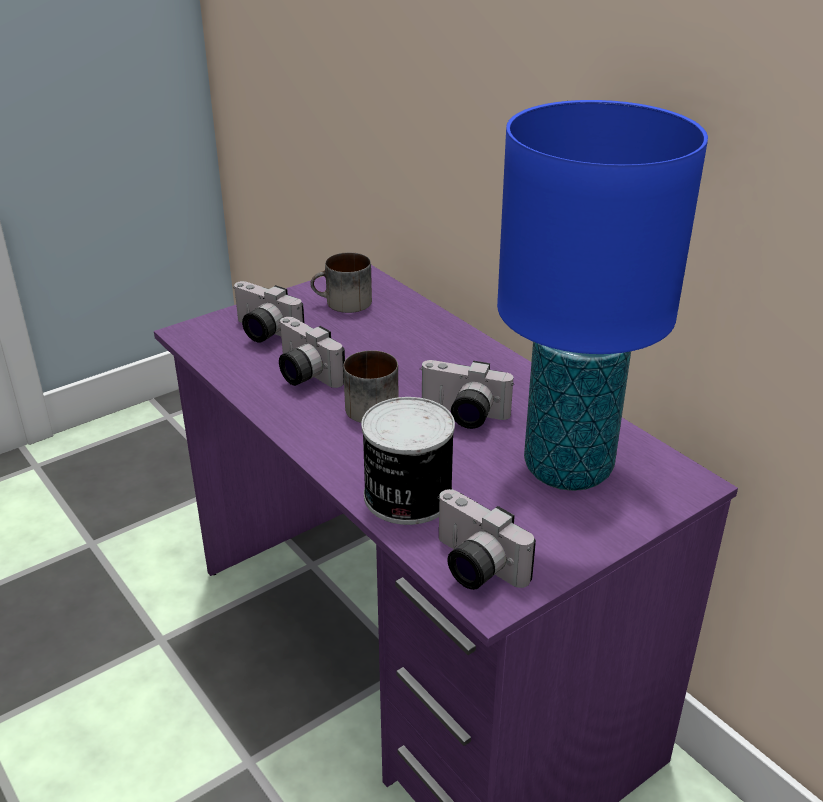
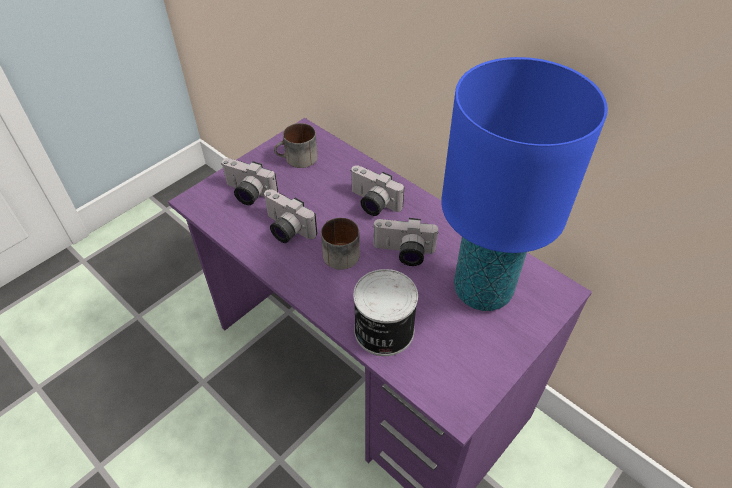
camera: 10 degrees left, 15 degrees up
camera [437,489,536,590] -> camera moved to [351,165,404,216]

